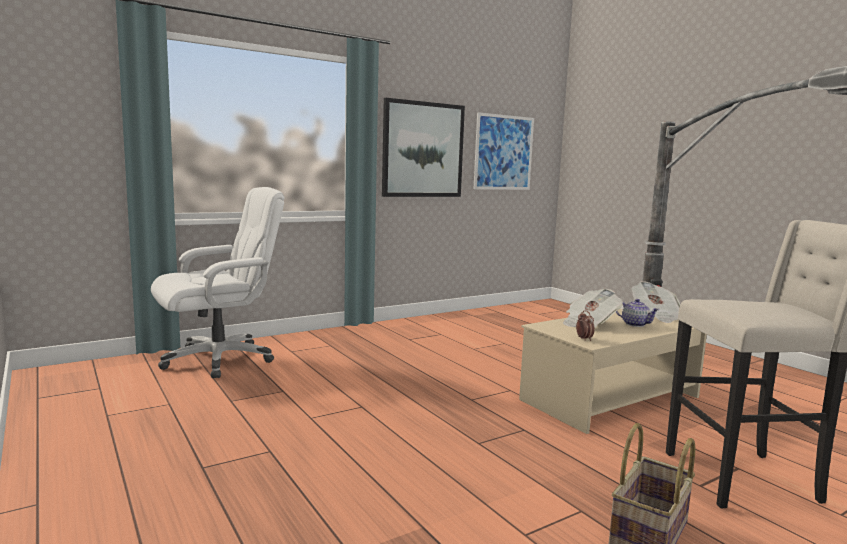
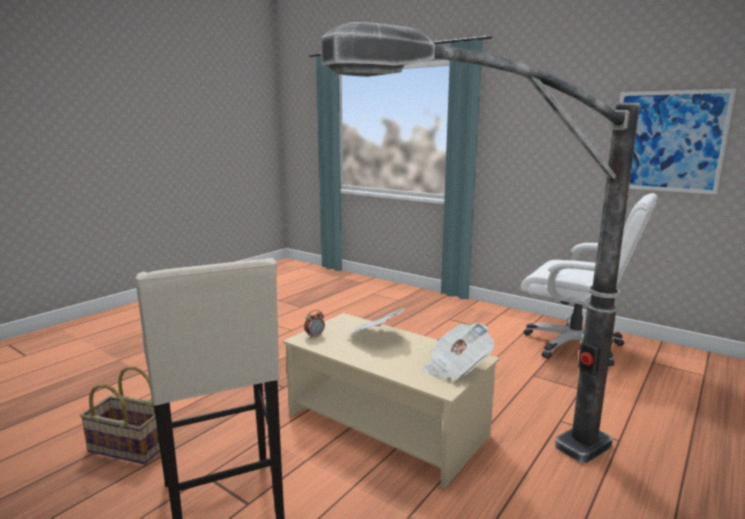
camera: 70 degrees right, 5 degrees up
white office chair [151,187,285,378] -> white office chair moved to [521,193,657,366]
picture [382,98,465,197] -> none
teapot [616,299,659,327] -> none

